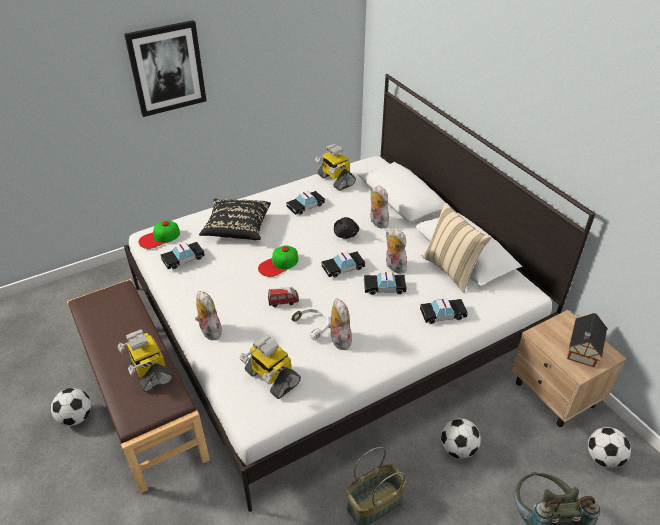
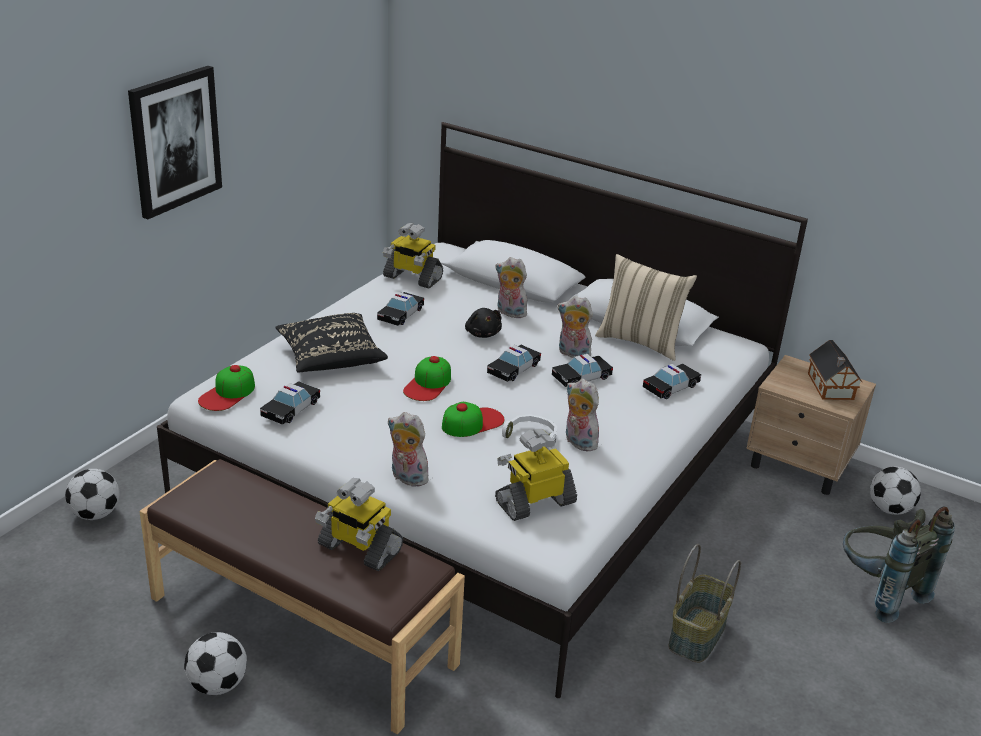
camera: 30 degrees left, 10 degrees down
toy robot [240,335,301,399] -> toy robot turned 135 degrees clockwise [495,429,577,521]
toy car [268,287,299,307] -> cap [442,402,504,437]
football [441,418,481,459] -> football moved to [65,469,120,520]

